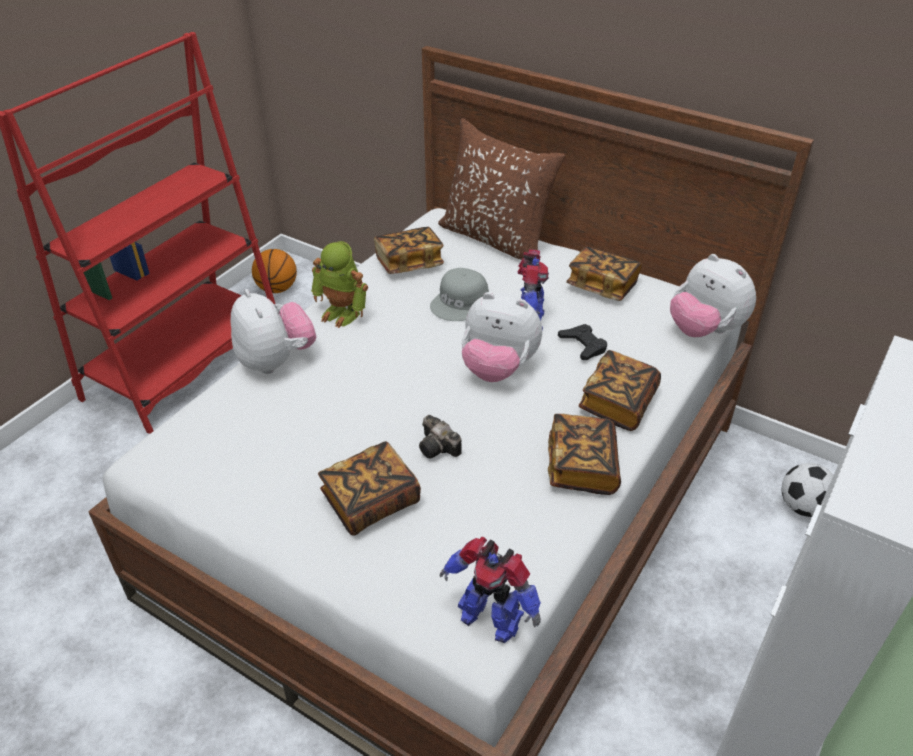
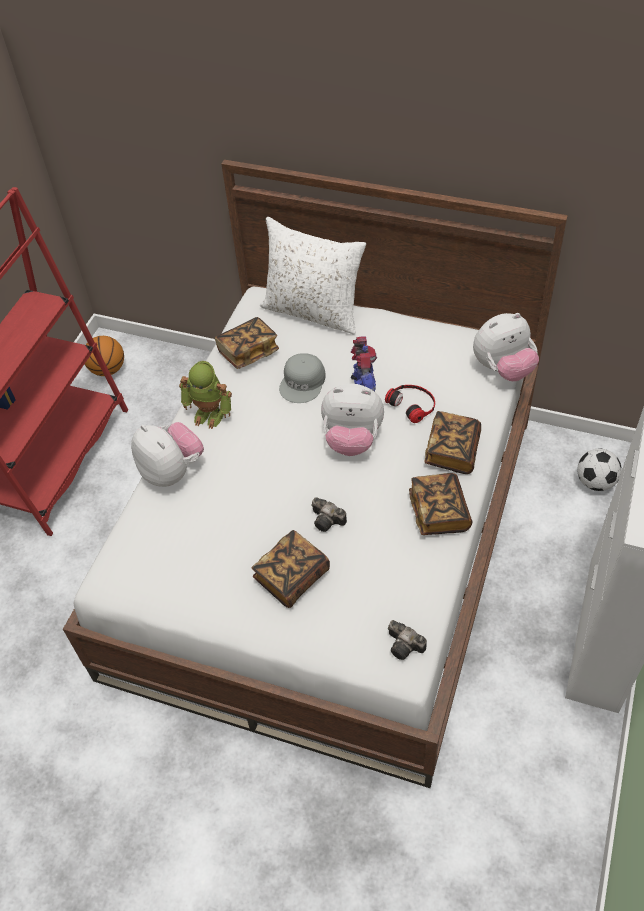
camera: 10 degrees left, 10 degrees up
brown pillow [438,118,565,260] -> white pillow [260,217,366,334]
toy robot [440,537,541,643] -> camera [388,620,427,660]
black game controller [558,324,607,360] -> headphones [385,385,435,423]
book [566,247,642,301] -> none
plush toy [670,254,756,337] -> plush toy turned 60 degrees counterclockwise [473,313,539,381]

